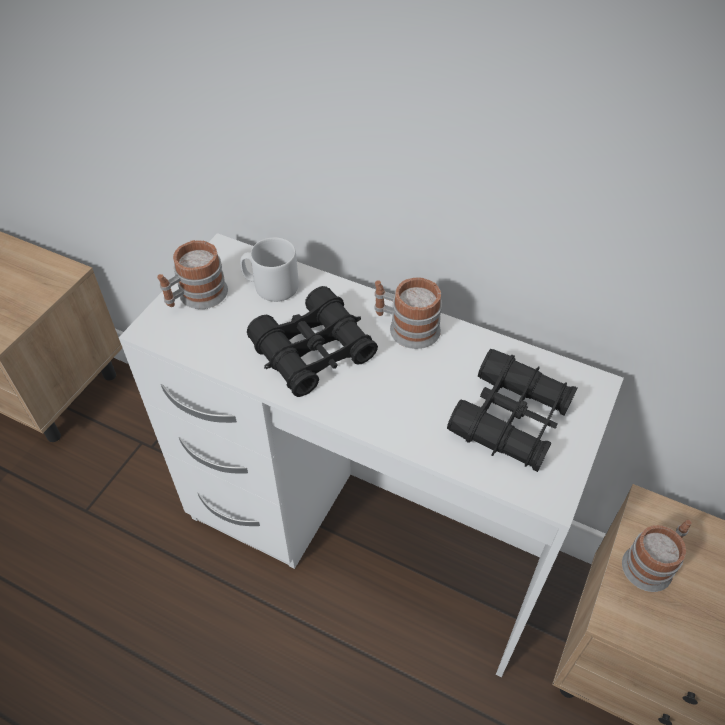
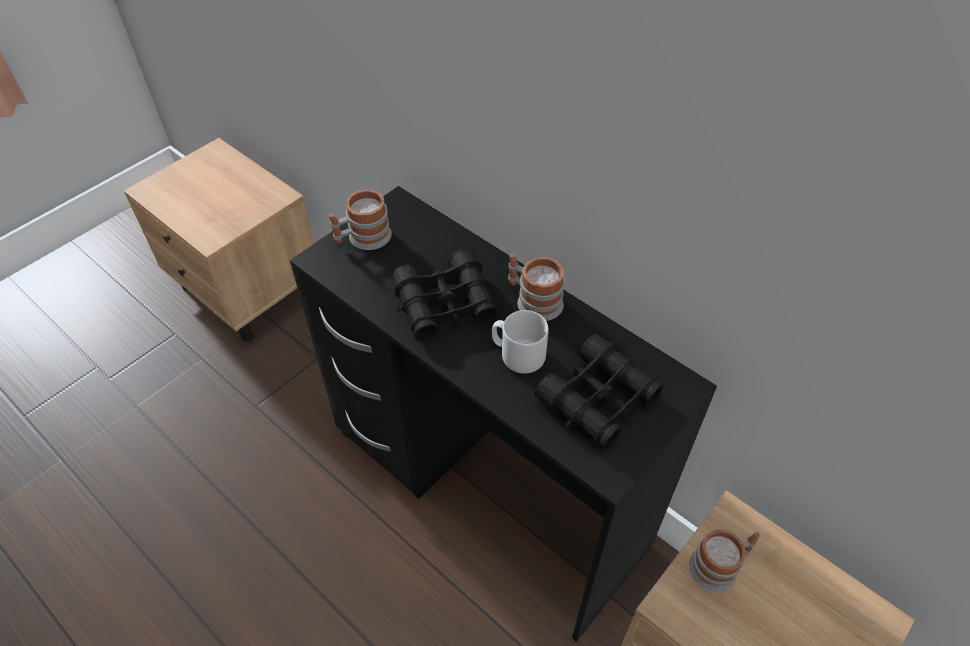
camera: 15 degrees right, 0 degrees up
white desk [119,233,624,677] -> black desk [290,186,717,642]
grey mug [240,237,299,302] -> grey mug moved to [492,310,549,374]

